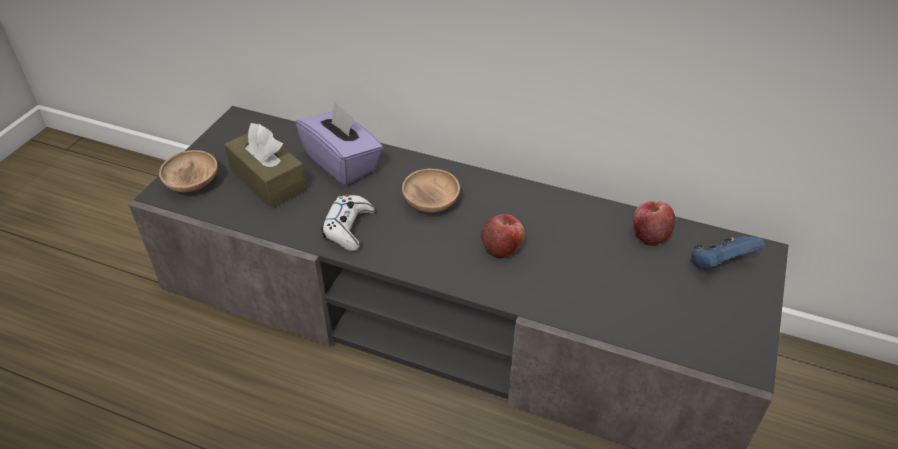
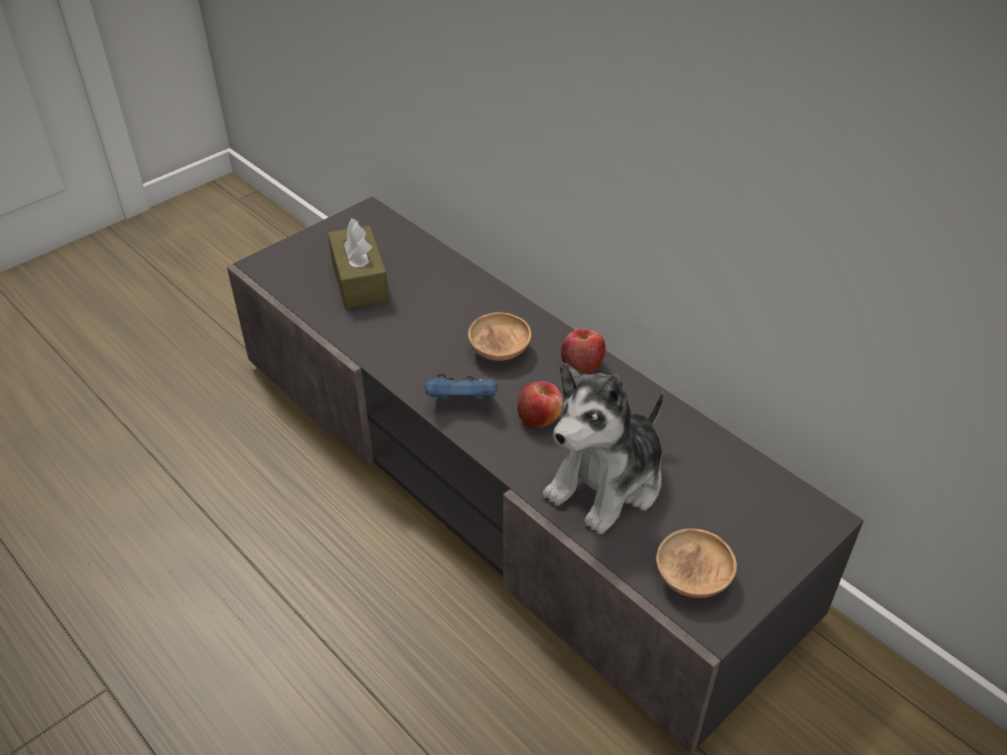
camera: 25 degrees right, 0 degrees up
brown bowl [159,150,218,192] -> brown bowl moved to [656,528,737,598]
purple tissue box [296,102,383,186] -> none
white game controller [321,194,375,251] -> none
apple [633,201,675,246] -> apple moved to [561,329,605,374]
blue game controller [690,236,765,270] -> blue game controller moved to [424,374,498,402]
none -> plush toy [543,363,664,534]

